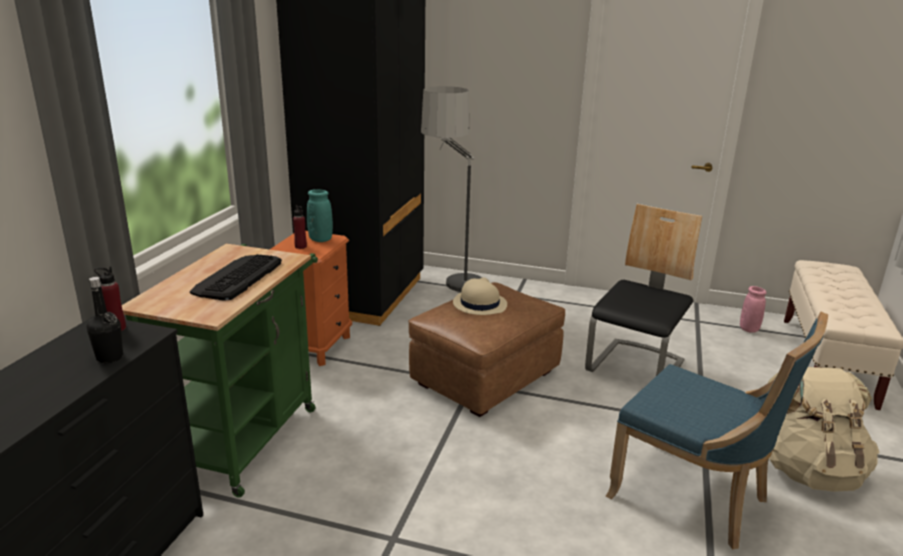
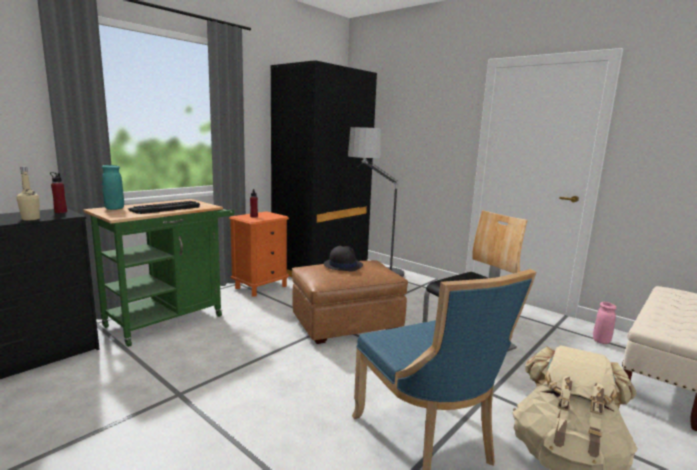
camera: 25 degrees right, 10 degrees down
black bottle [87,277,123,363] -> beige bottle [17,167,40,221]
turquoise vase [307,189,333,242] -> turquoise vase moved to [102,165,124,210]
beige hat [453,278,507,315] -> black hat [323,246,363,271]

